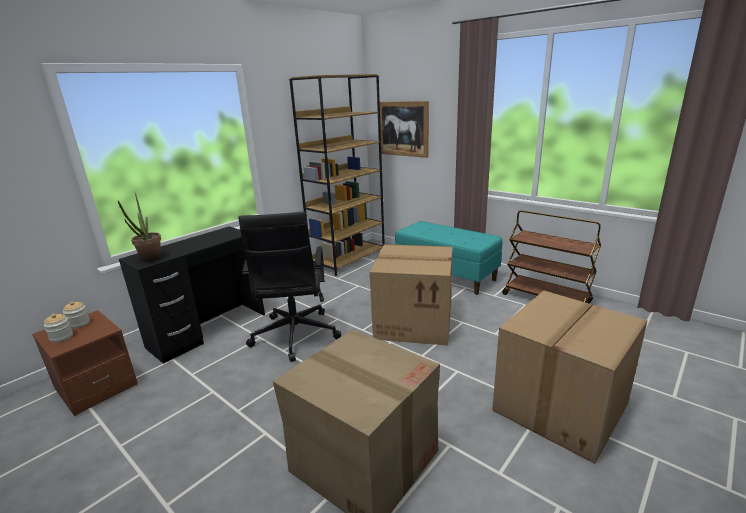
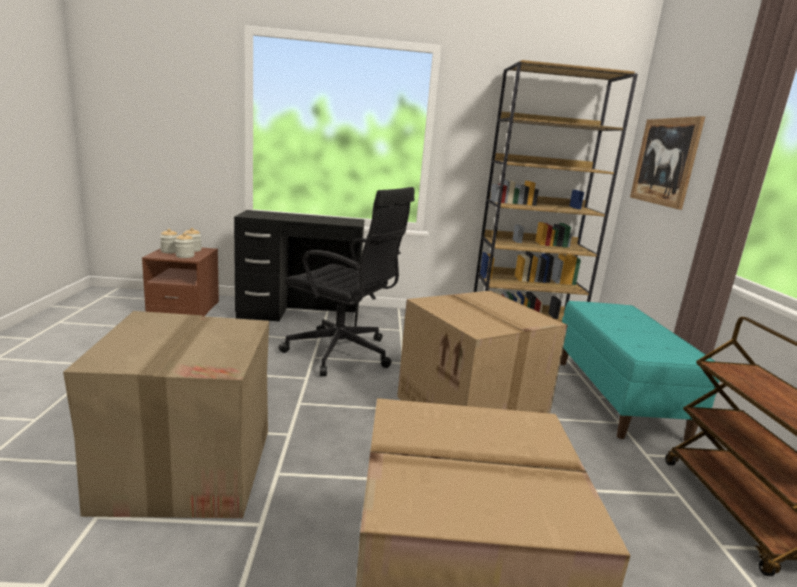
camera: 45 degrees right, 5 degrees down
potted plant [118,193,161,261] -> none
black office chair [238,212,341,362] -> black office chair turned 105 degrees counterclockwise [278,187,414,376]
none -> jar [175,233,195,258]

